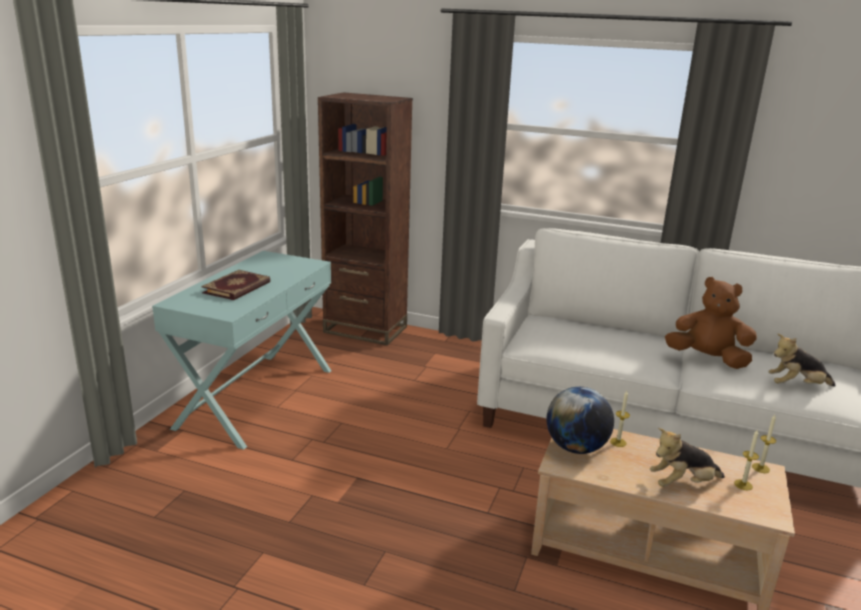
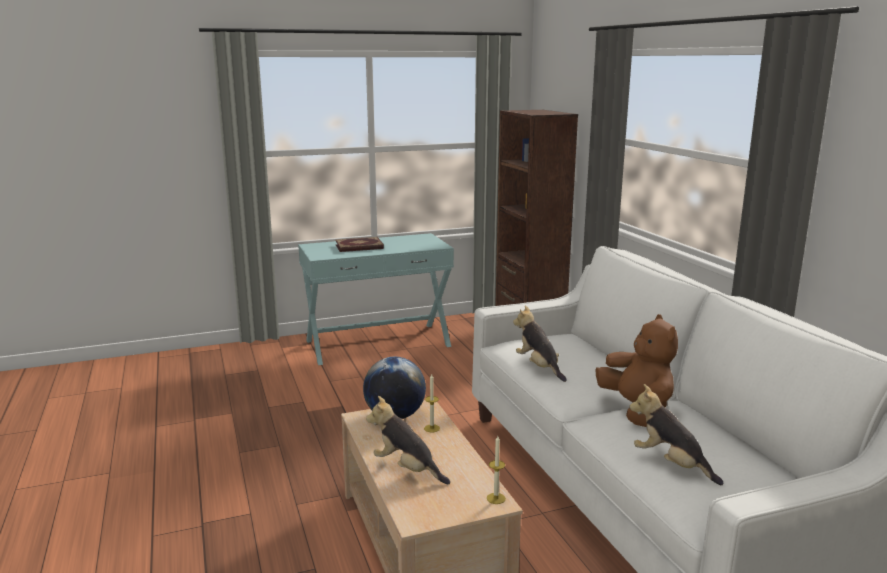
camera: 50 degrees right, 5 degrees down
candle [734,430,759,491] -> none
none -> plush toy [513,305,567,382]

